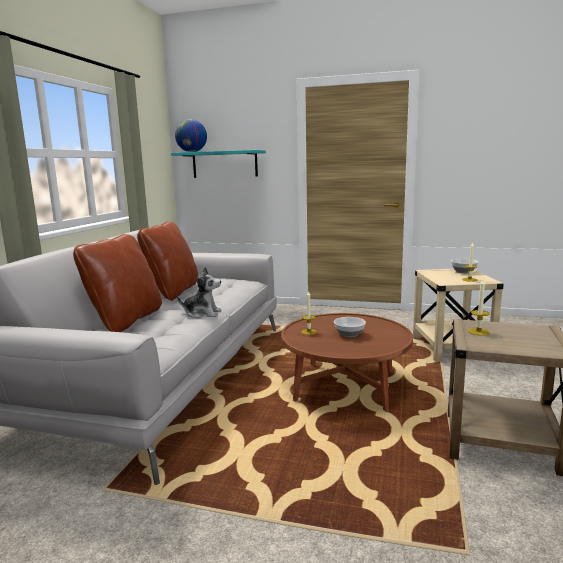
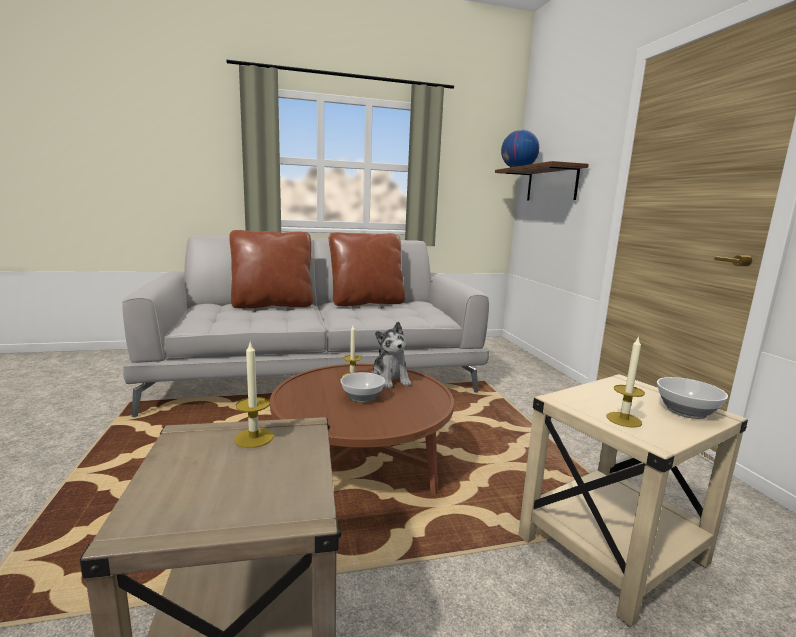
camera: 60 degrees right, 0 degrees up
turquoise shelf [171,150,266,178] -> brown shelf [495,161,589,201]
plush toy [177,267,222,318] -> plush toy moved to [372,321,411,388]

